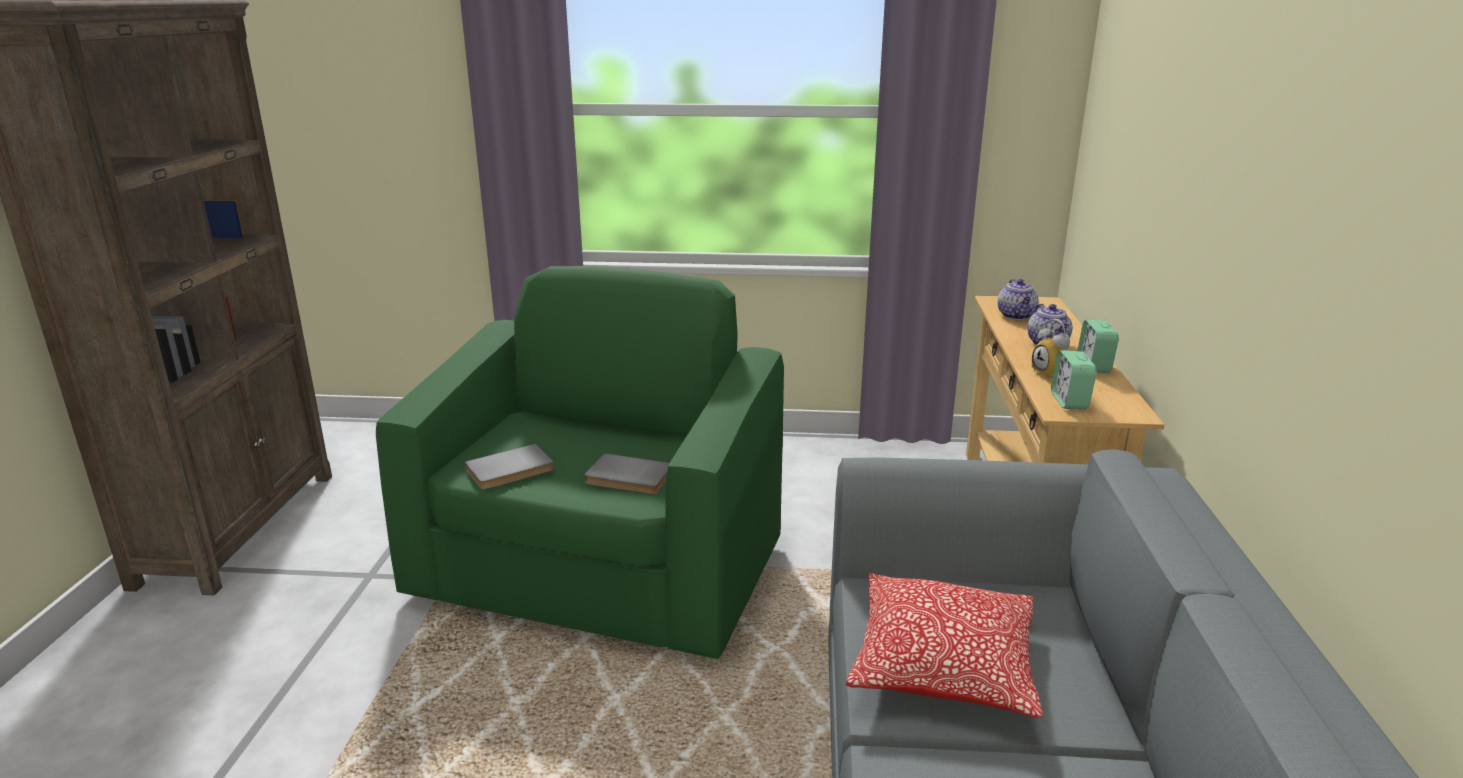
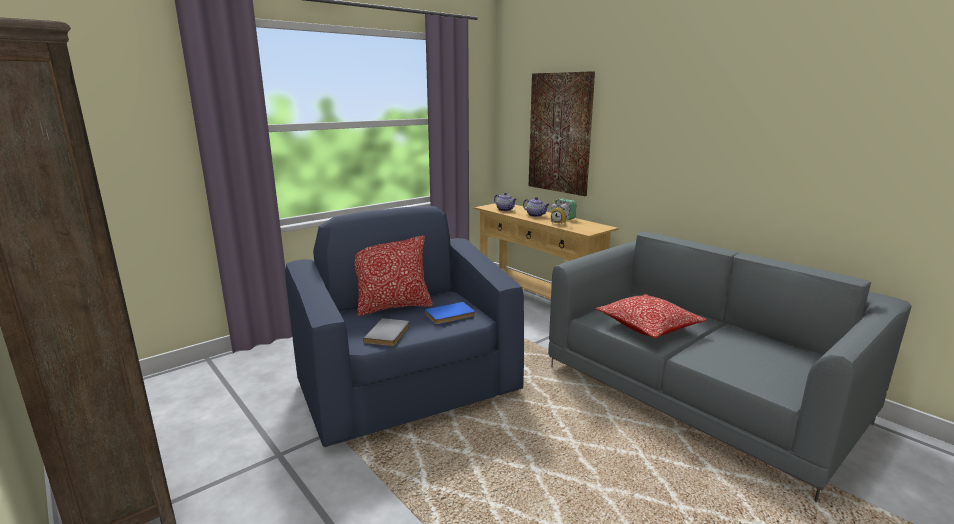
camera: 45 degrees left, 5 degrees down
green armchair [376,266,784,659] -> blue armchair [285,206,524,447]
grey book [585,453,670,495] -> blue book [424,302,475,325]
alarm clock [1051,351,1096,409] -> none
none -> pillow [355,236,433,316]
none -> picture [529,71,595,196]

